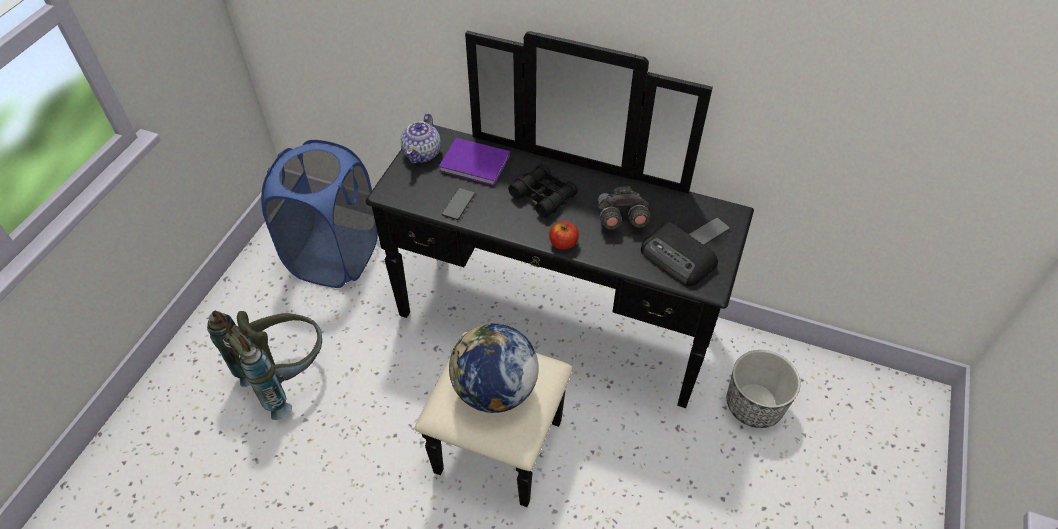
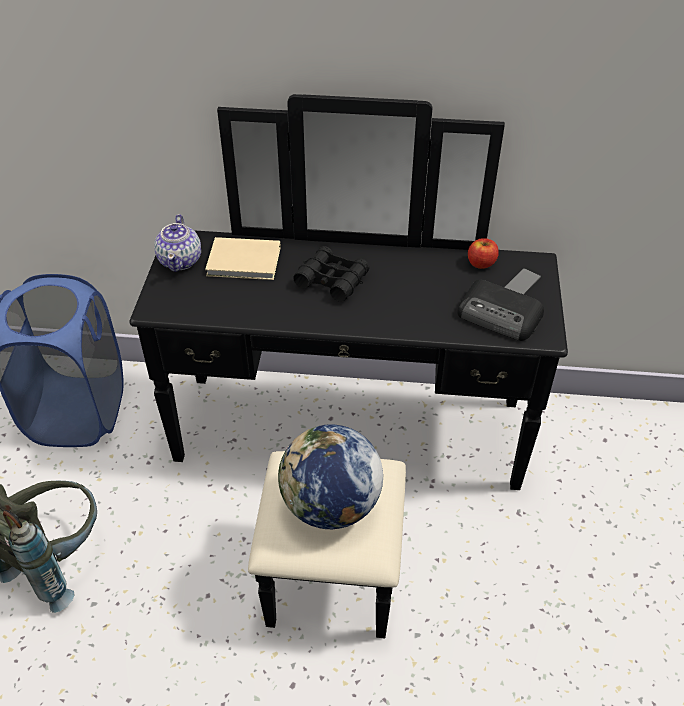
camera: 15 degrees left, 5 degrees down
purple book [439,138,510,186] -> beige book [205,237,281,280]
phone [442,188,475,220] -> none
apple [549,221,579,250] -> apple moved to [468,238,499,269]
grey binoculars [598,186,650,230] -> none
planter [727,350,801,428] -> none

